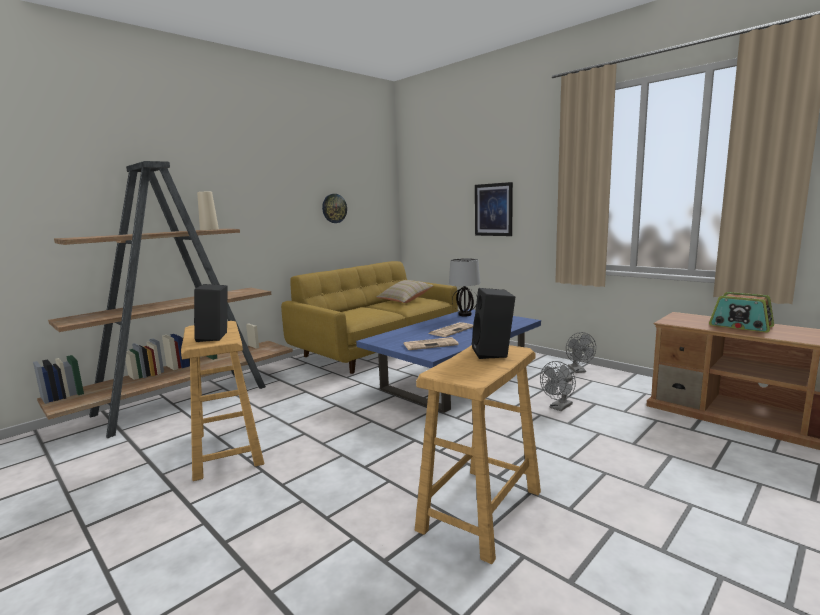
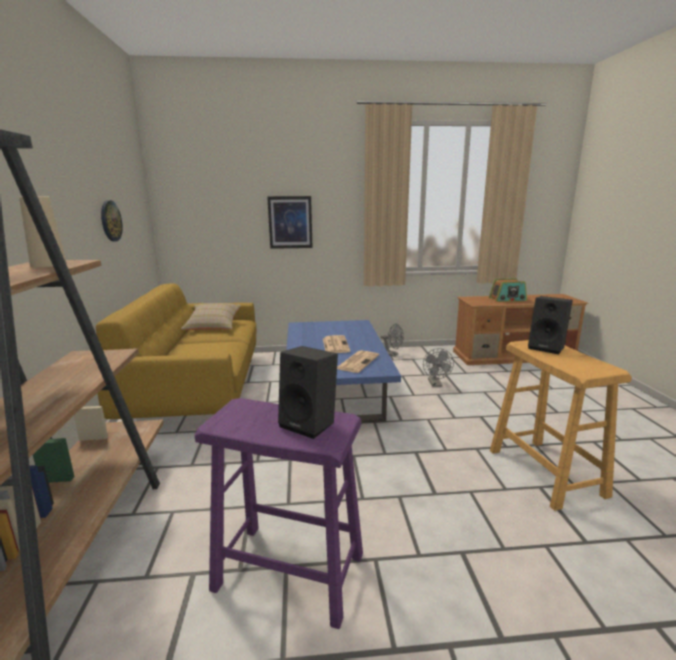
camera: 50 degrees left, 5 degrees up
beige stool [181,321,264,481] -> purple stool [195,398,363,629]
table lamp [449,258,480,316] -> none

